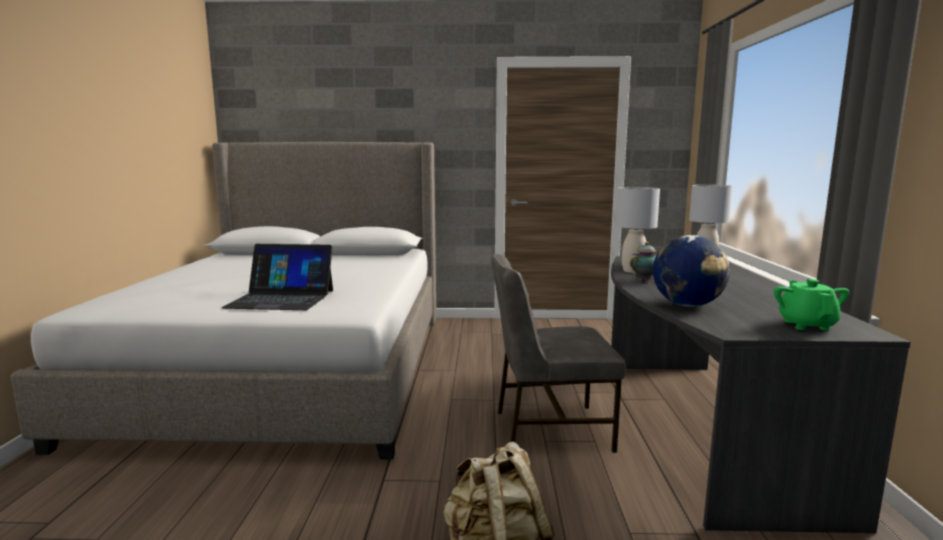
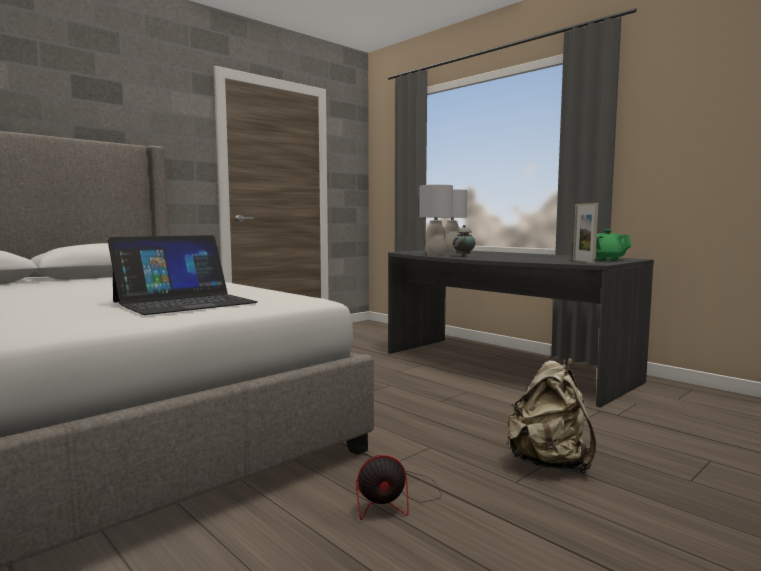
camera: 45 degrees left, 5 degrees down
grey chair [491,254,626,453] -> none
globe [653,235,730,307] -> none
none -> fan [356,455,441,520]
none -> picture frame [573,203,598,264]

